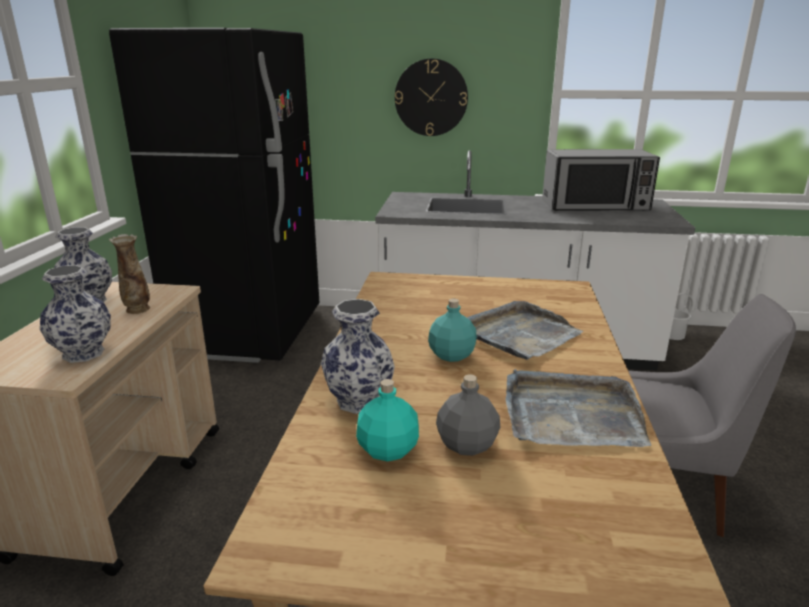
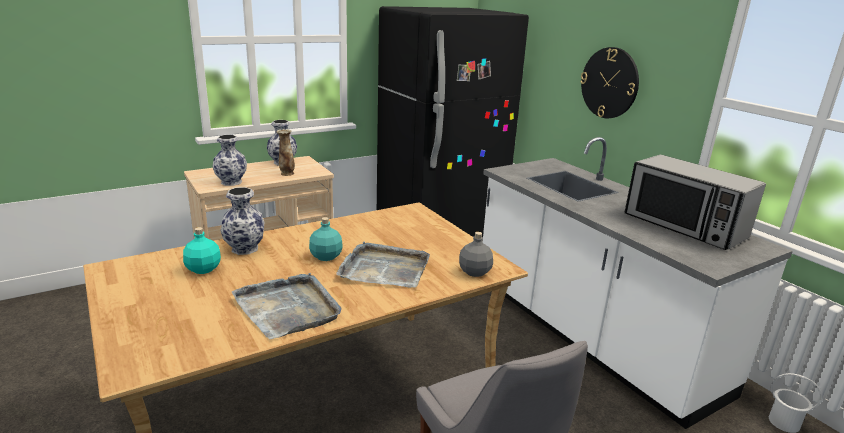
camera: 50 degrees right, 0 degrees up
grey bottle [436,374,500,456] -> grey bottle moved to [459,232,493,277]

